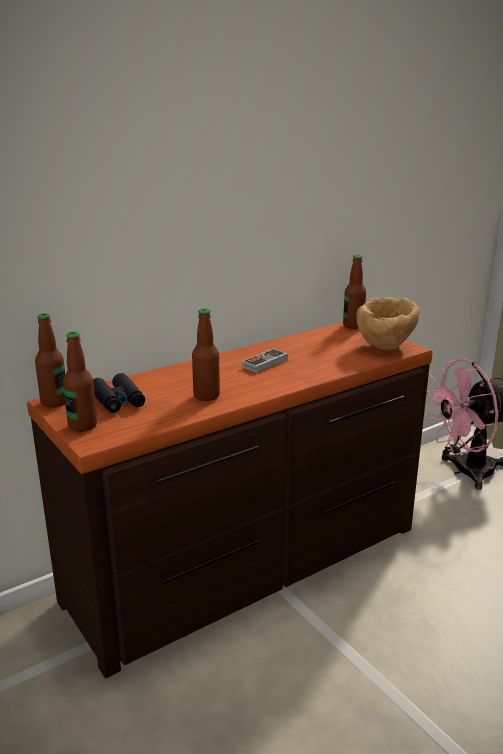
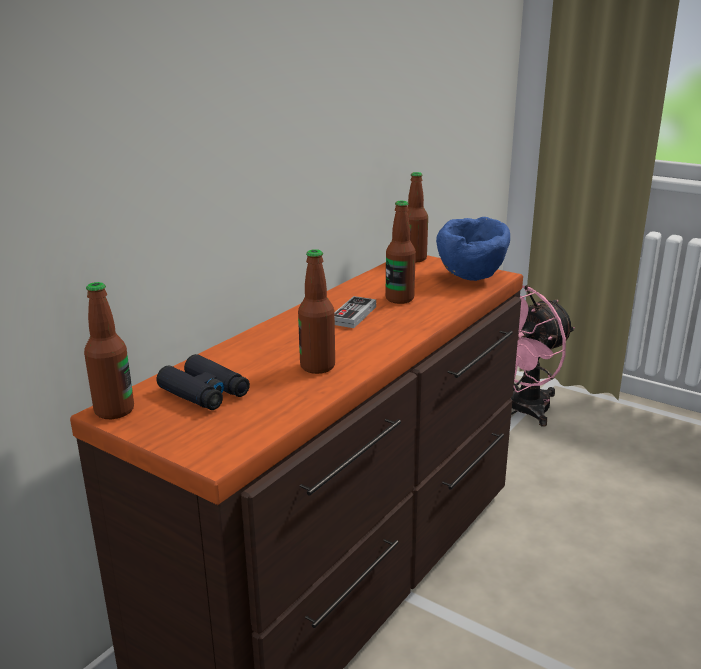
camera: 20 degrees left, 0 degrees up
bottle [63,331,97,432] -> bottle moved to [386,201,416,304]
brown bowl [356,297,420,350] -> blue bowl [436,217,510,281]

